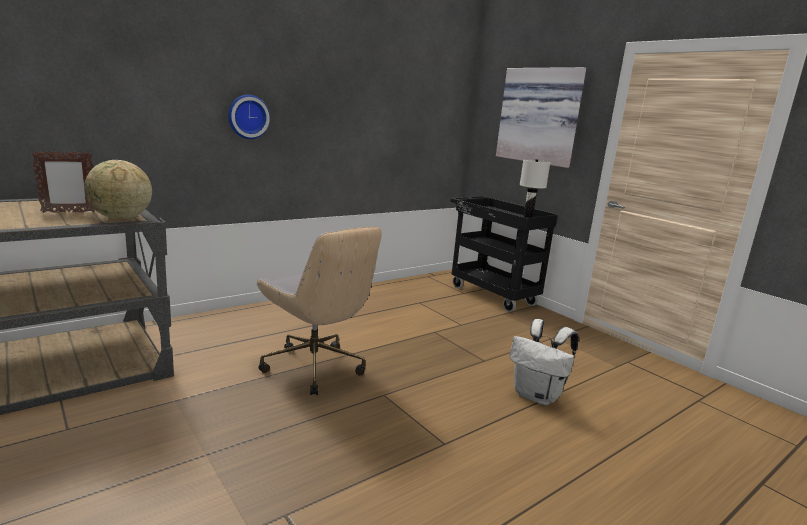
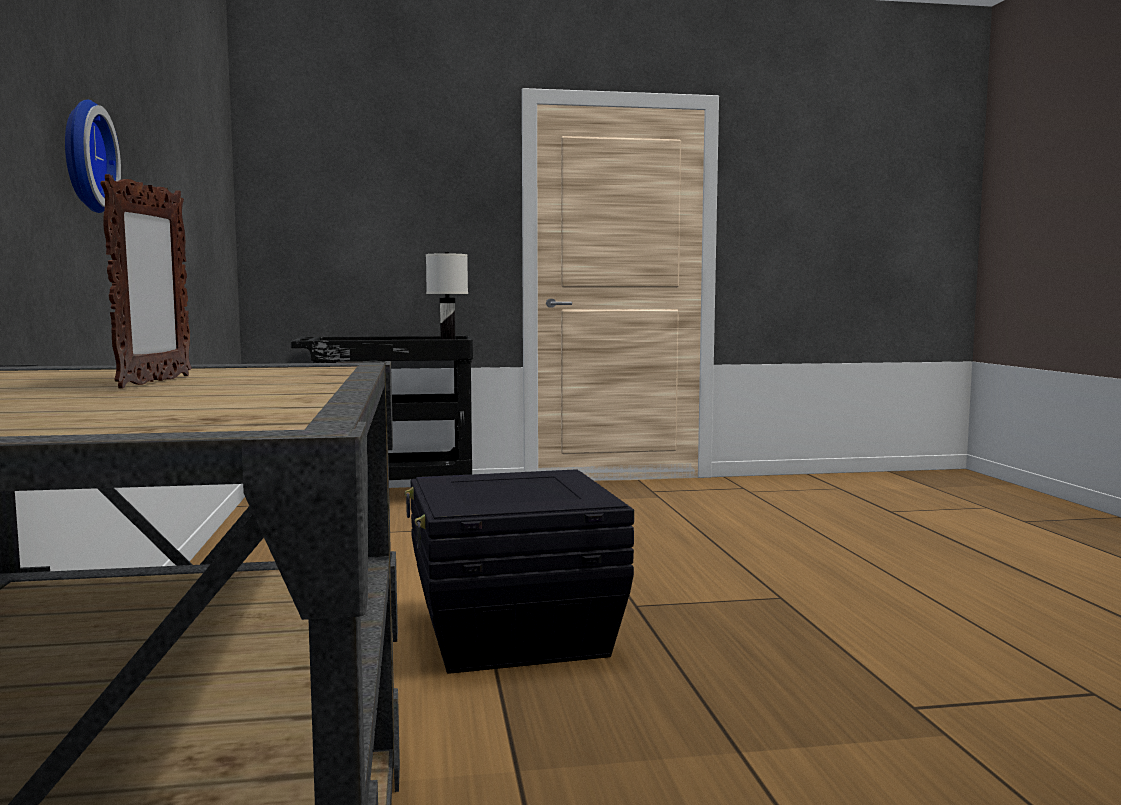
camera: 60 degrees left, 10 degrees down
globe [84,160,152,219] -> none
grey office chair [257,227,382,395] -> black storage box [405,469,634,674]
picture [496,67,586,168] -> none
white backpack [510,319,579,405] -> none

